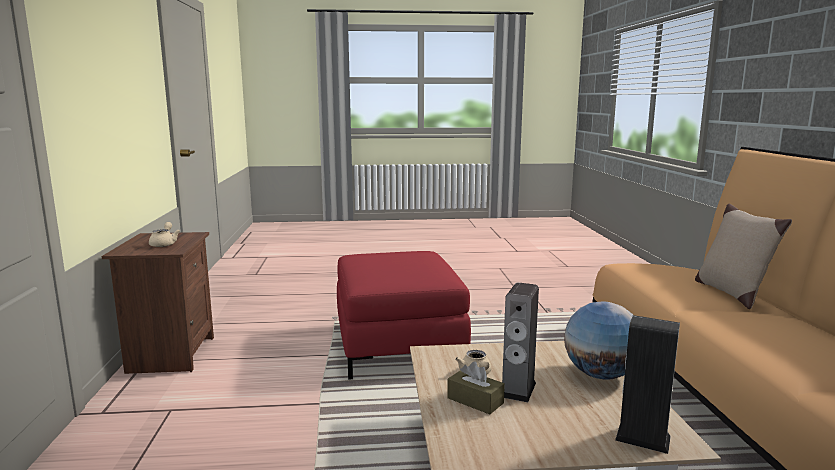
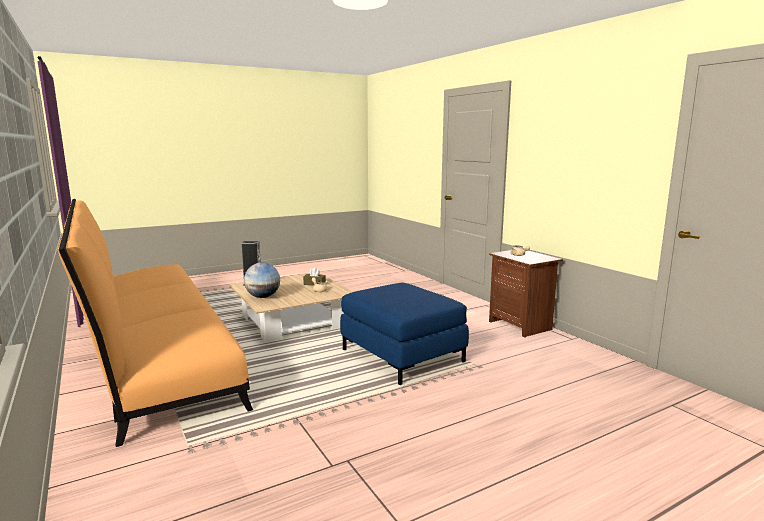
camera: 155 degrees right, 0 degrees up
red ottoman [337,251,471,380] -> blue ottoman [340,283,469,385]
speaker [502,282,539,402] -> none
beige pillow [695,204,792,309] -> none

